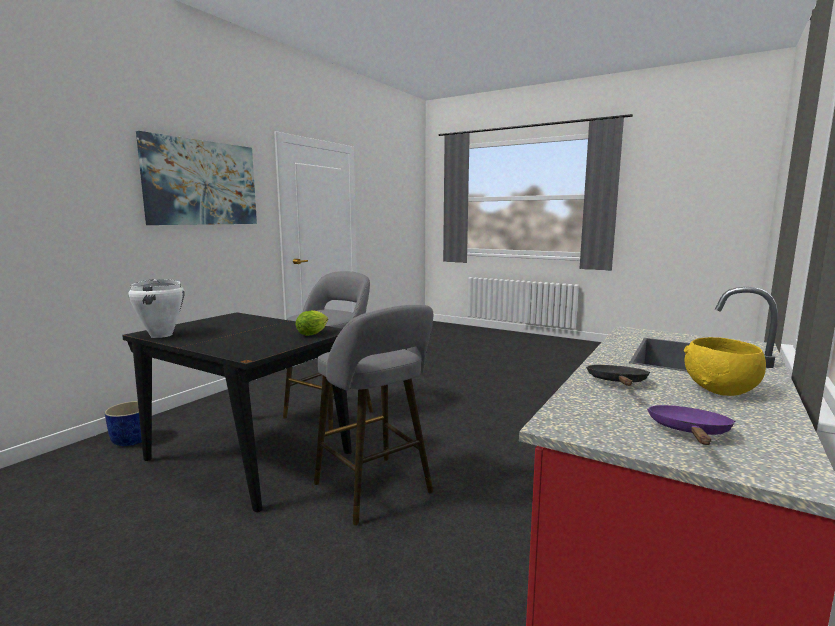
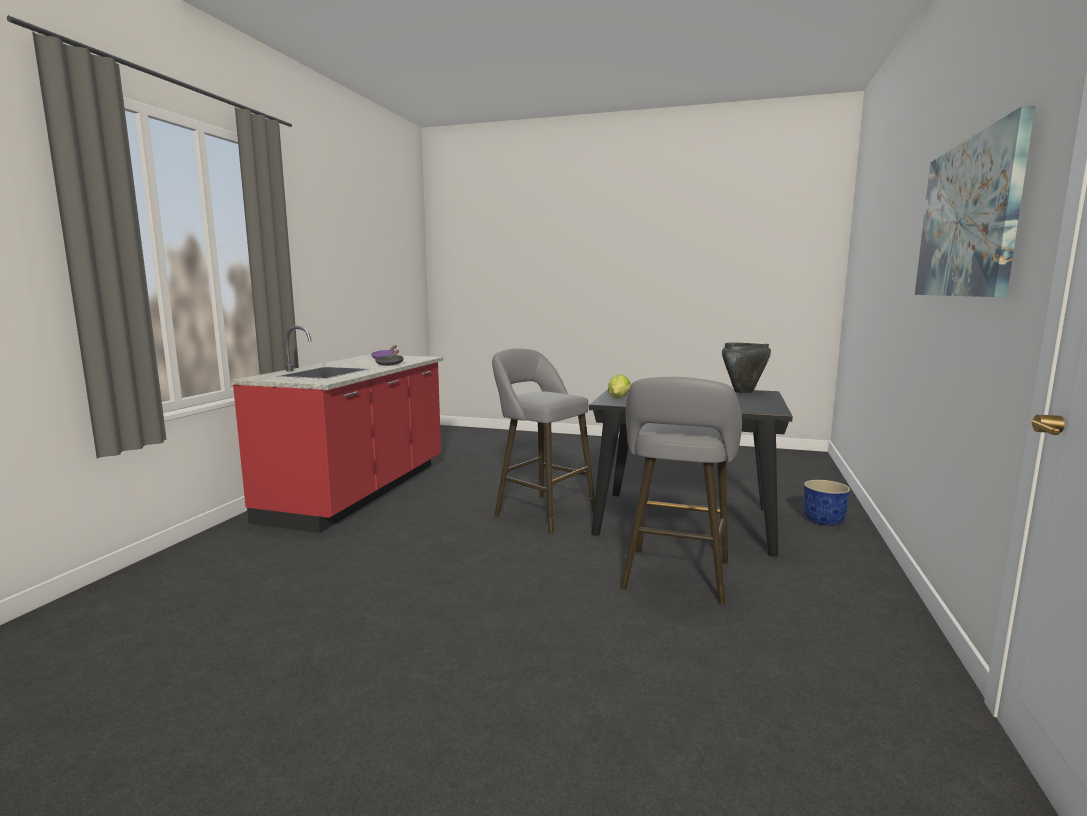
camera: 165 degrees right, 0 degrees up
white cooking pot [128,279,184,338] -> black cooking pot [722,343,771,393]
yellow bowl [684,337,766,396] -> none

